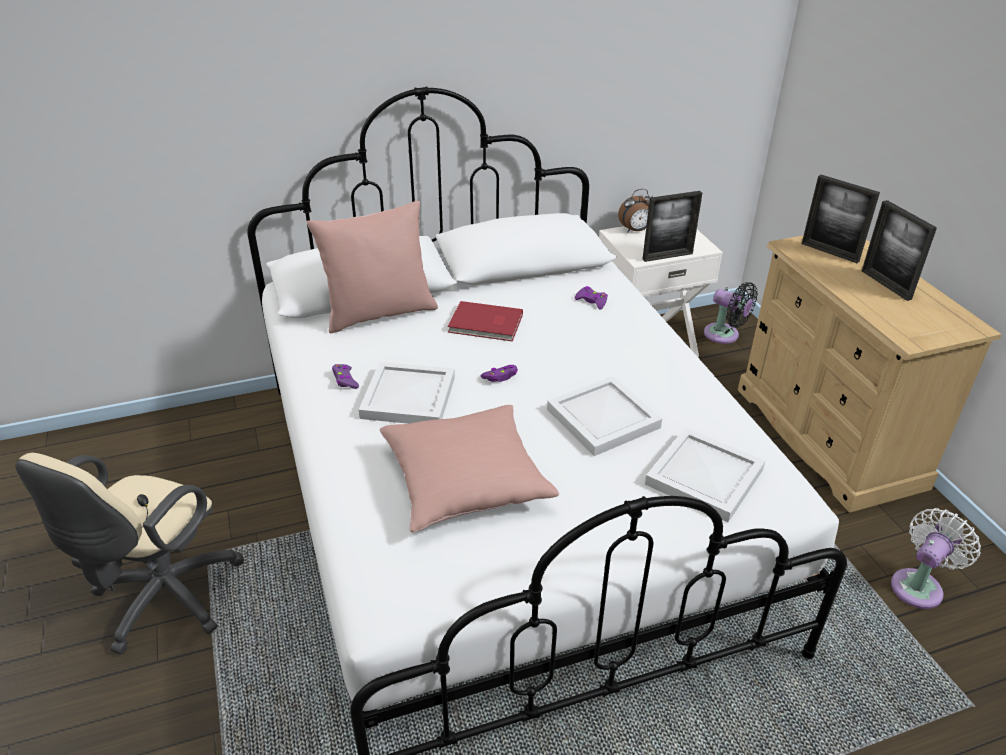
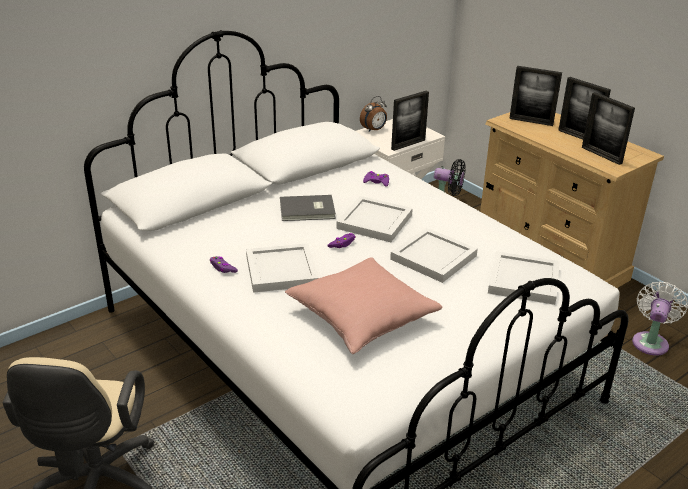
camera: 20 degrees left, 5 degrees down
pink pillow [307,201,438,334] -> none
red book [448,301,523,341] -> grey book [280,195,336,221]
none -> white tray [336,196,413,242]
none -> picture frame [582,92,635,165]

